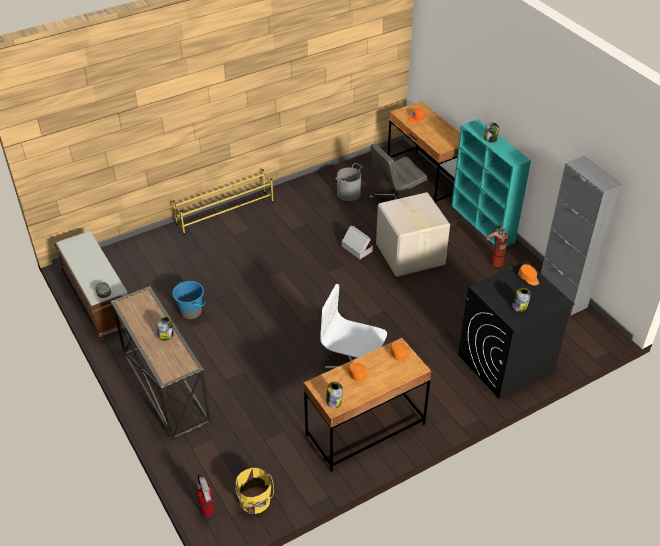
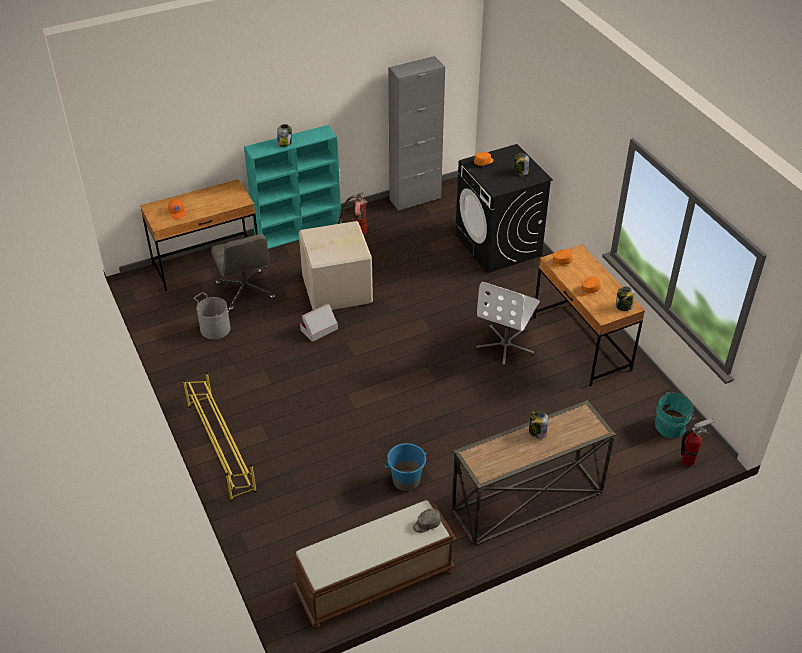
camera: 85 degrees left, 0 degrees up
yellow bucket [235,467,274,514] -> turquoise bucket [655,392,695,438]

